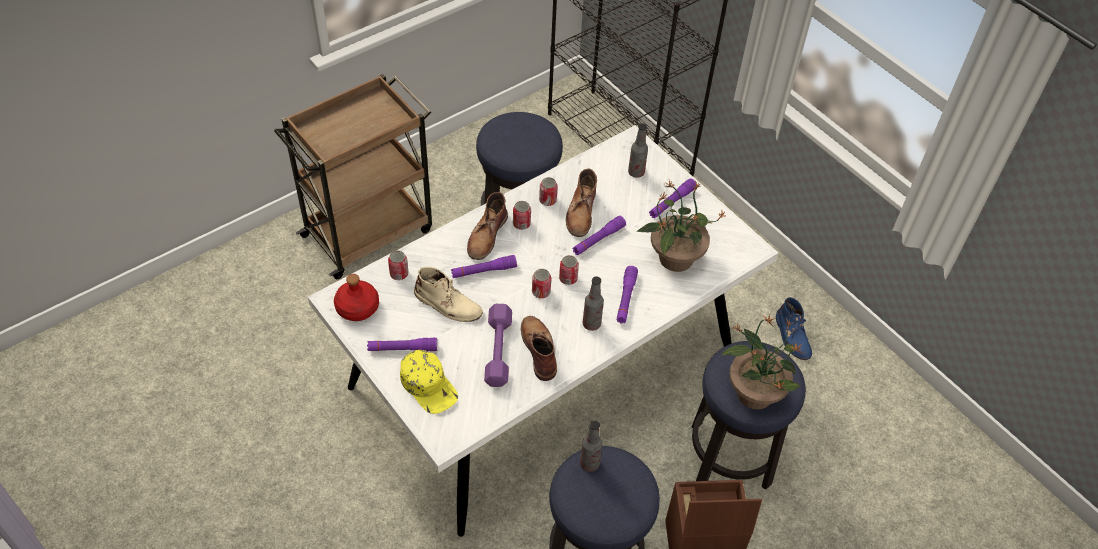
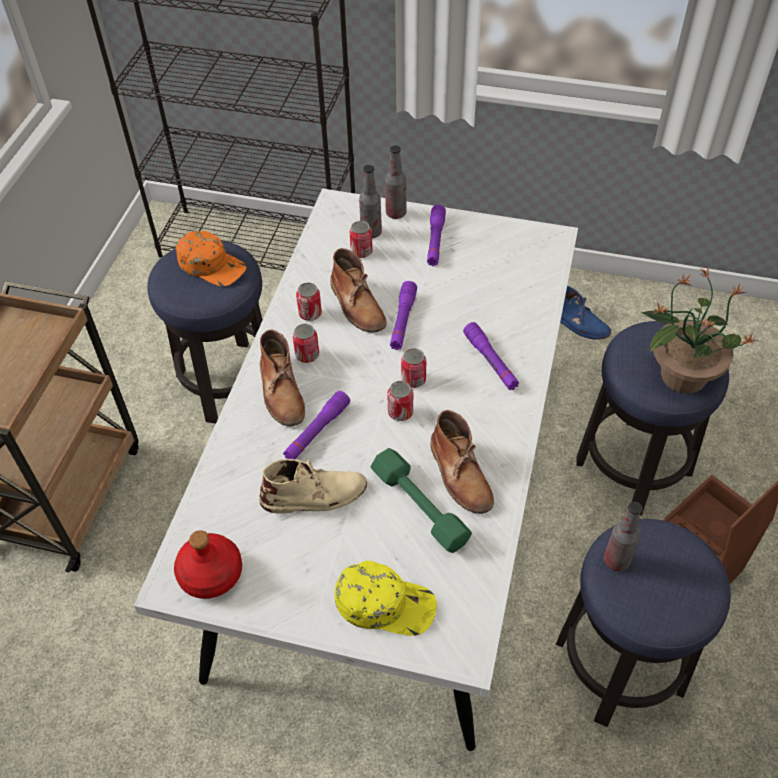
camera: 35 degrees left, 0 degrees up
purple flashlight [367,338,437,351] -> none
can [388,251,408,280] -> can moved to [350,221,373,258]
purple dumbbell [484,304,512,387] -> green dumbbell [371,448,472,553]
brown boot [521,316,557,381] -> brown boot turned 150 degrees counterclockwise [431,410,494,514]
bottle [583,276,604,331] -> bottle moved to [385,145,407,219]
potted plant [636,180,726,272] -> none
none -> orange cap [175,231,247,286]

